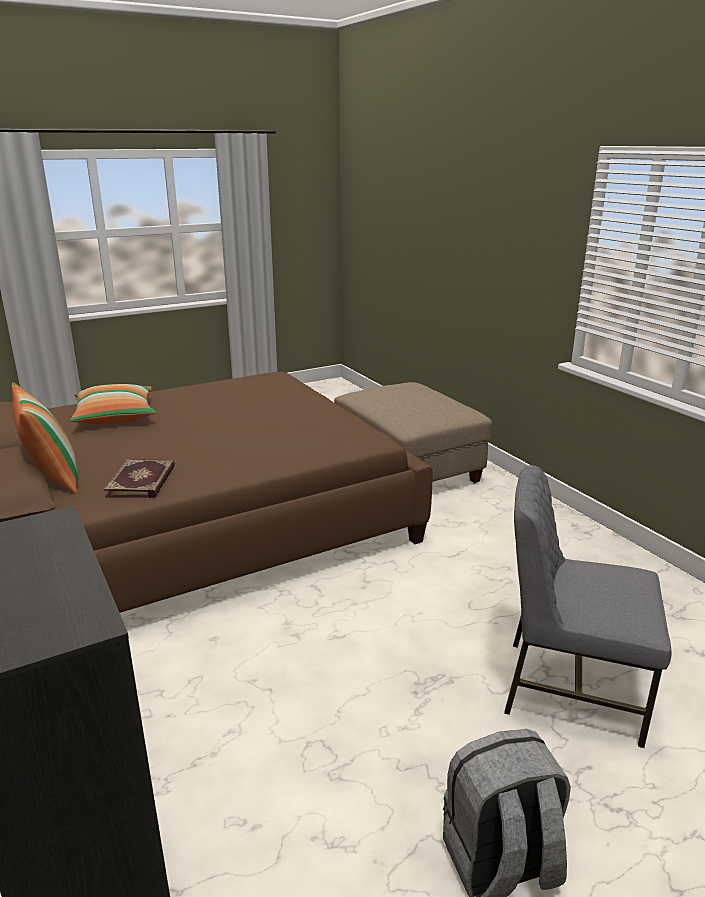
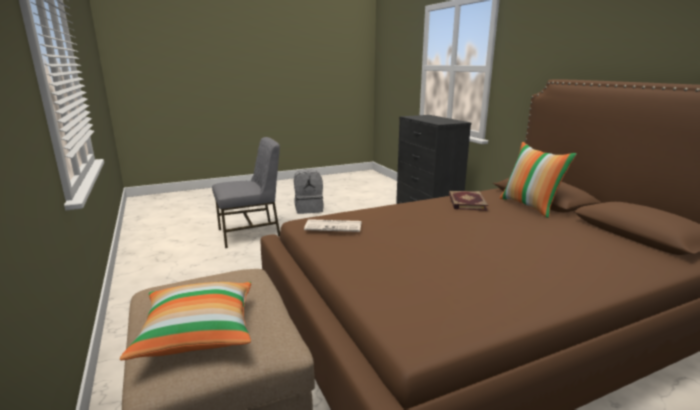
camera: 175 degrees left, 5 degrees down
pillow [70,384,156,424] -> pillow moved to [120,282,251,360]
grey chair [504,465,672,748] -> grey chair turned 45 degrees counterclockwise [212,137,280,248]
none -> newspaper [304,219,361,232]

